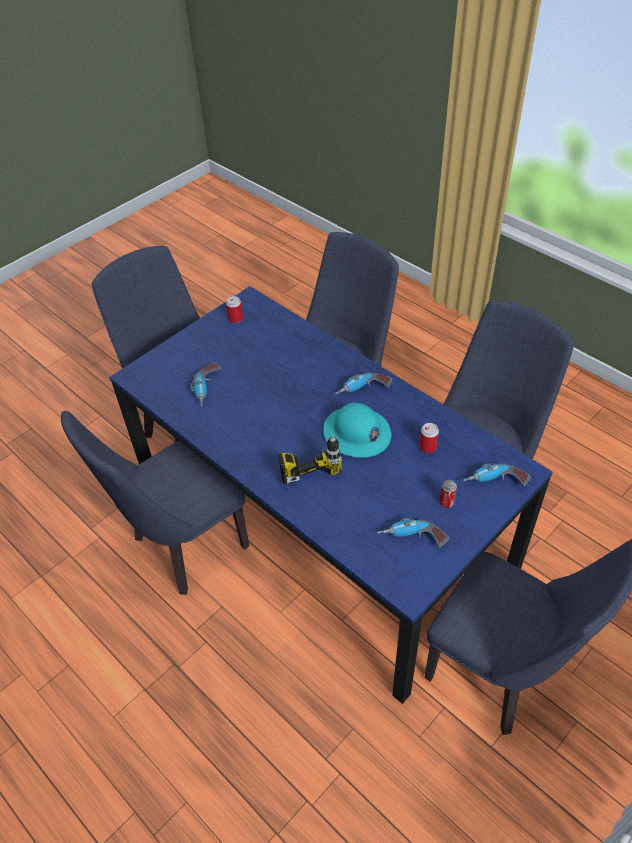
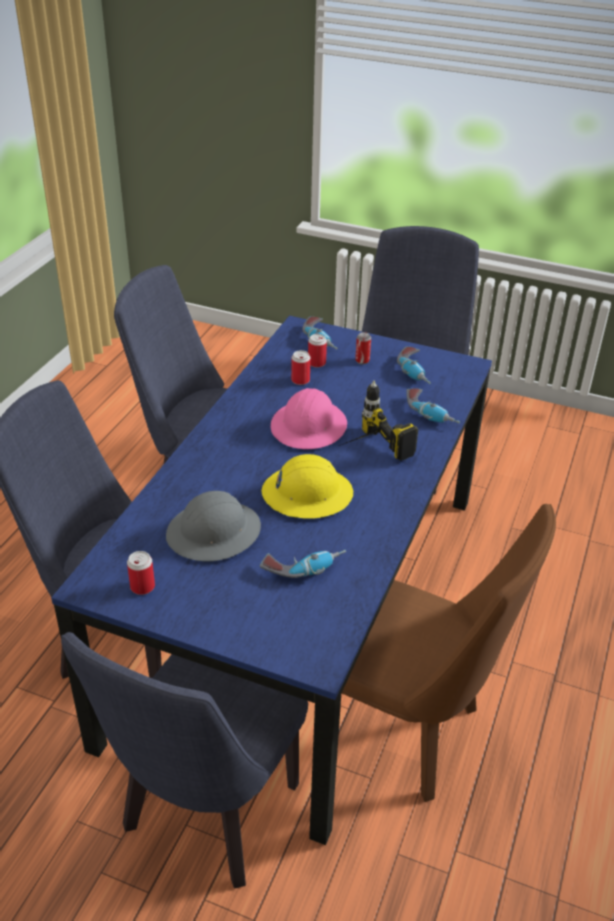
camera: 115 degrees left, 10 degrees down
blue chair [61,411,249,595] -> brown chair [342,504,556,802]
turquoise hard hat [323,403,391,458] -> pink hard hat [271,388,347,449]
power drill [335,373,392,394] -> power drill moved to [406,388,460,424]
none -> grey hard hat [166,491,261,562]
none -> yellow hard hat [261,454,353,519]
none -> can [308,334,327,368]

